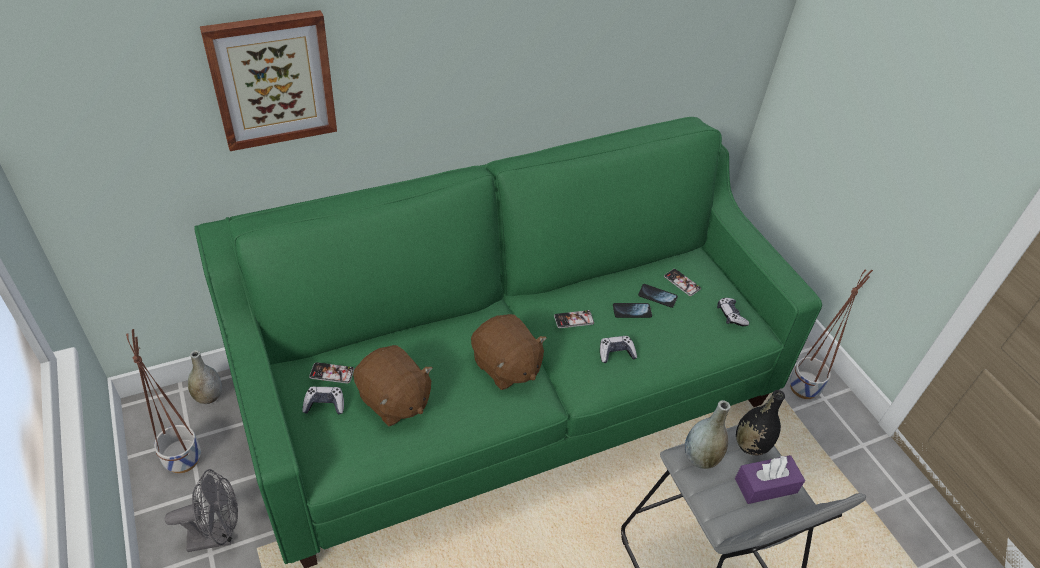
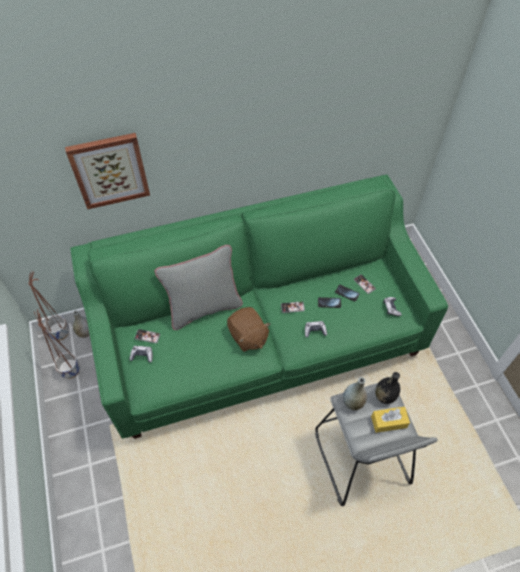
camera: 10 degrees right, 10 degrees up
grey fan [165,469,238,552] -> none
brown plush toy [353,345,433,426] -> none
purple tissue box [735,455,805,504] -> yellow tissue box [371,406,410,433]
planter [790,269,873,399] -> planter moved to [28,271,69,341]
none -> grey pillow [154,245,243,330]

